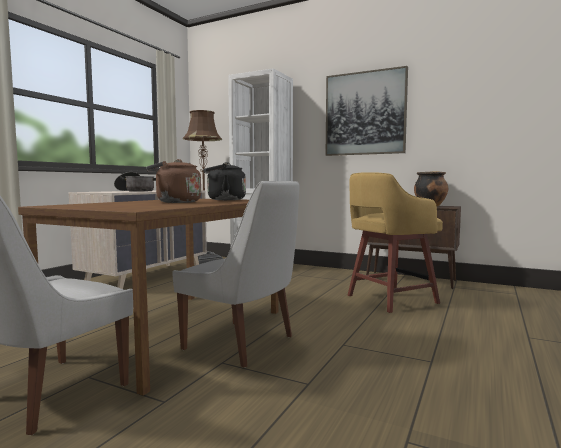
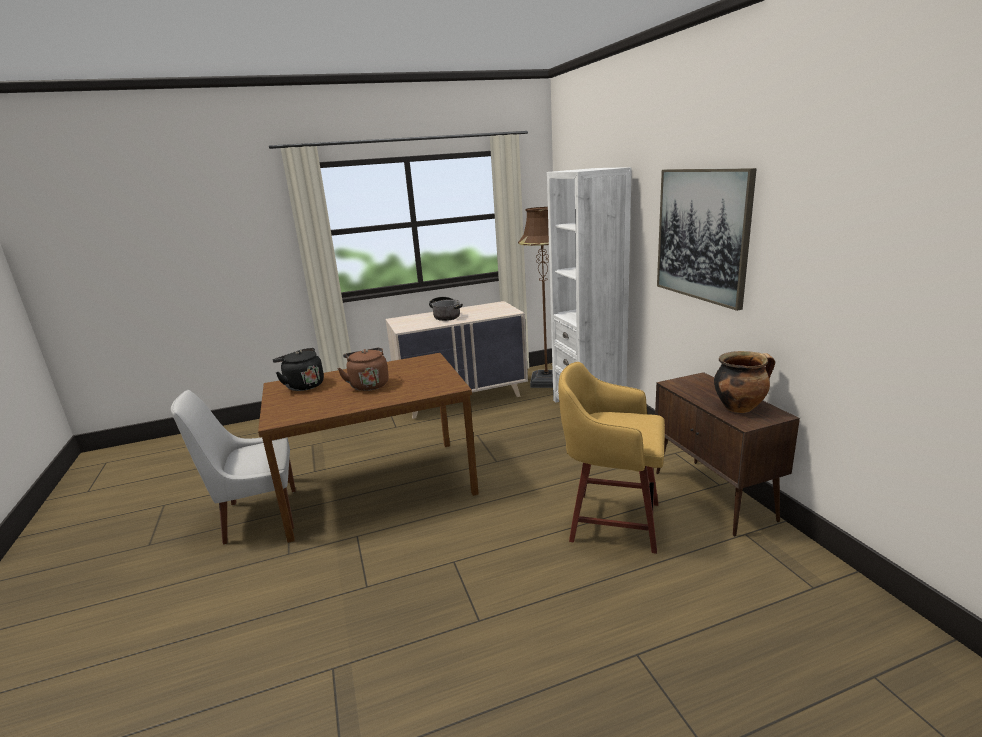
camera: 45 degrees right, 15 degrees up
white chair [173,181,299,368] -> none
black kettle [203,162,246,200] -> black kettle moved to [273,348,324,391]

